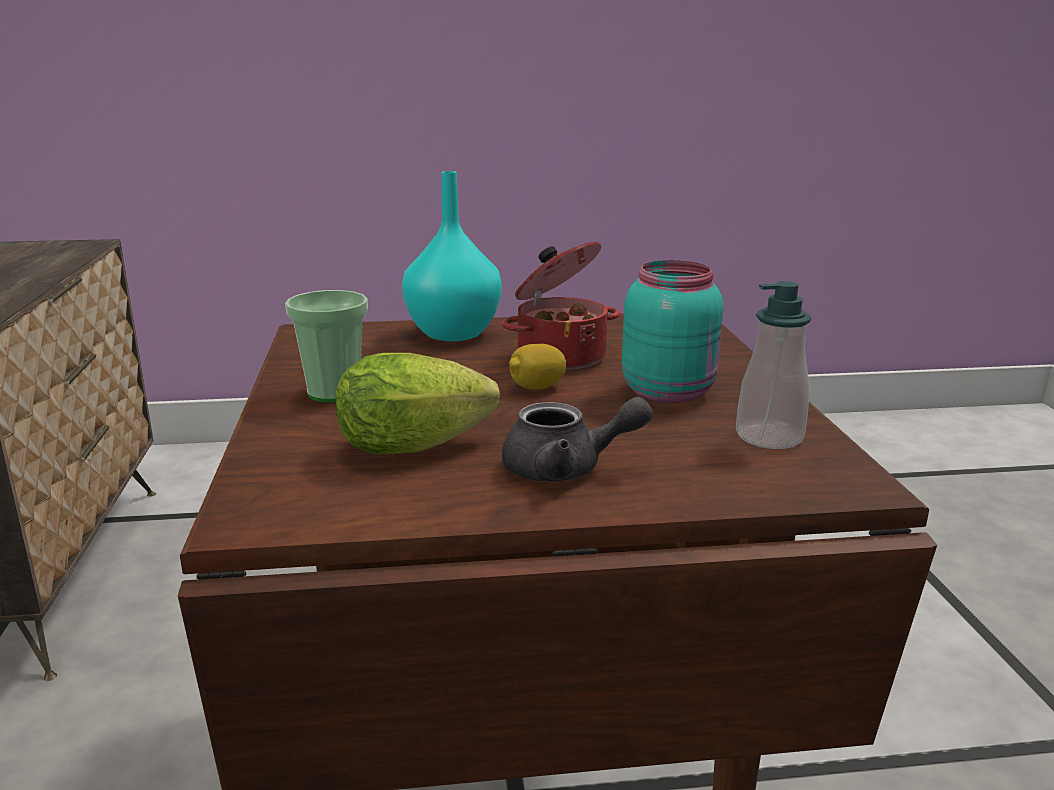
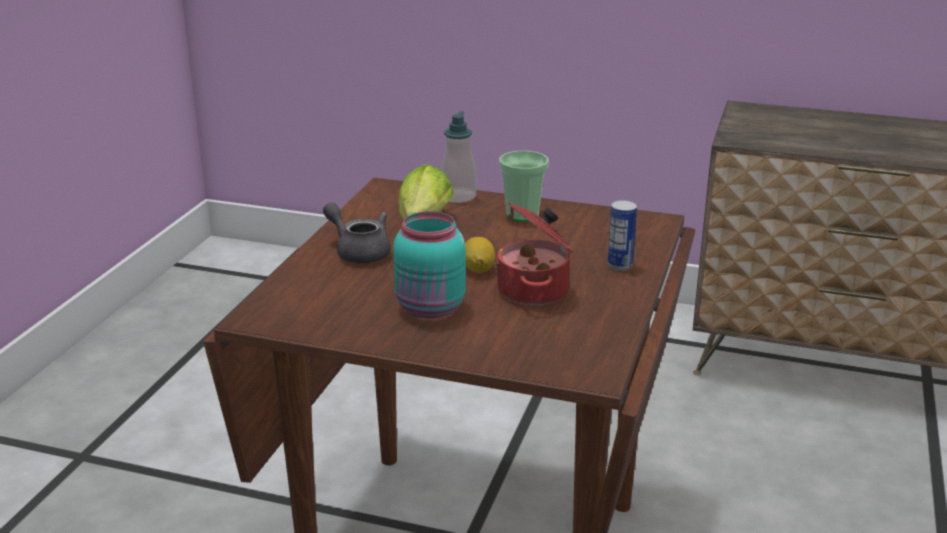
camera: 115 degrees right, 5 degrees up
turquoise vase [402,171,502,341] -> can [608,200,637,271]
grey teapot [502,397,653,482] -> grey teapot turned 105 degrees clockwise [323,203,391,263]
soap dispenser [736,281,811,449] -> soap dispenser moved to [441,111,477,203]

